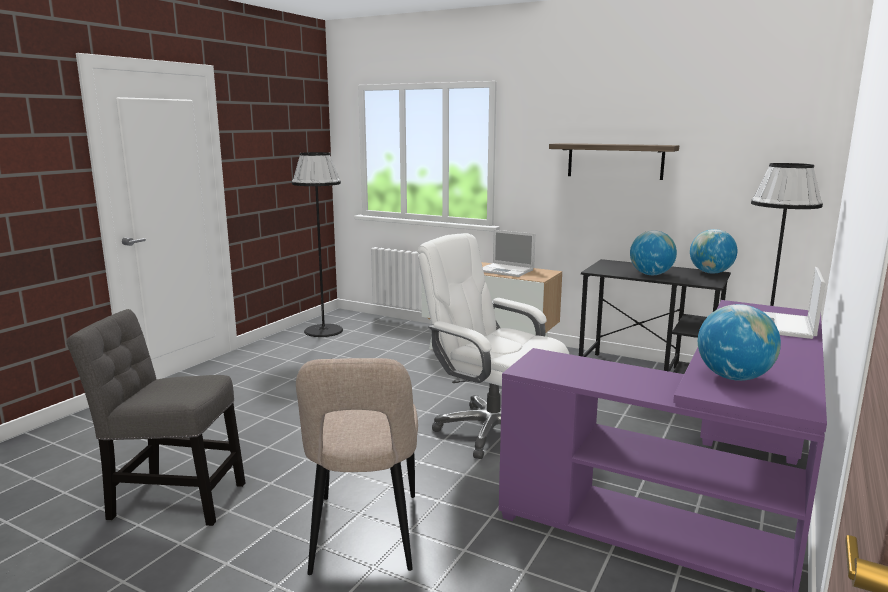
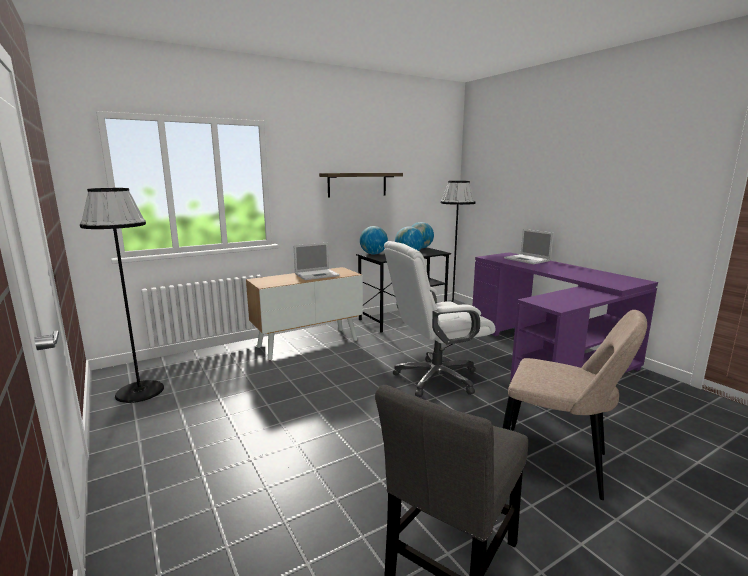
camera: 60 degrees left, 0 degrees up
globe [698,304,781,381] -> globe moved to [360,226,388,255]

